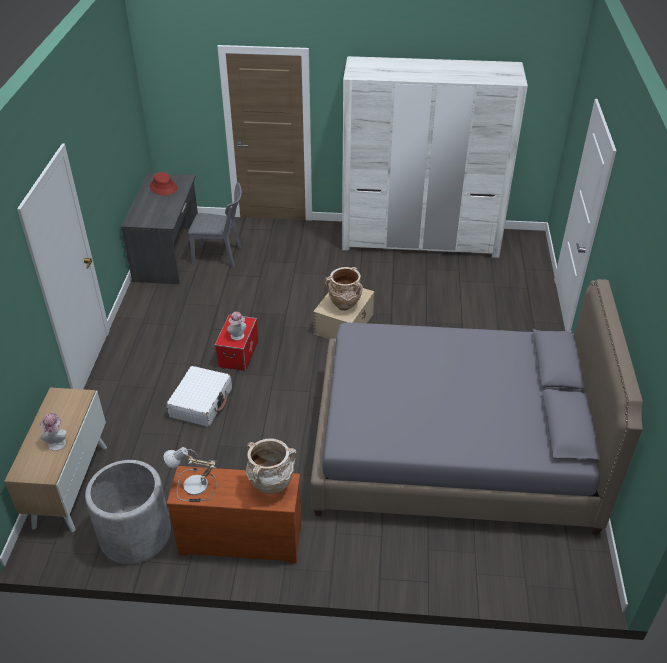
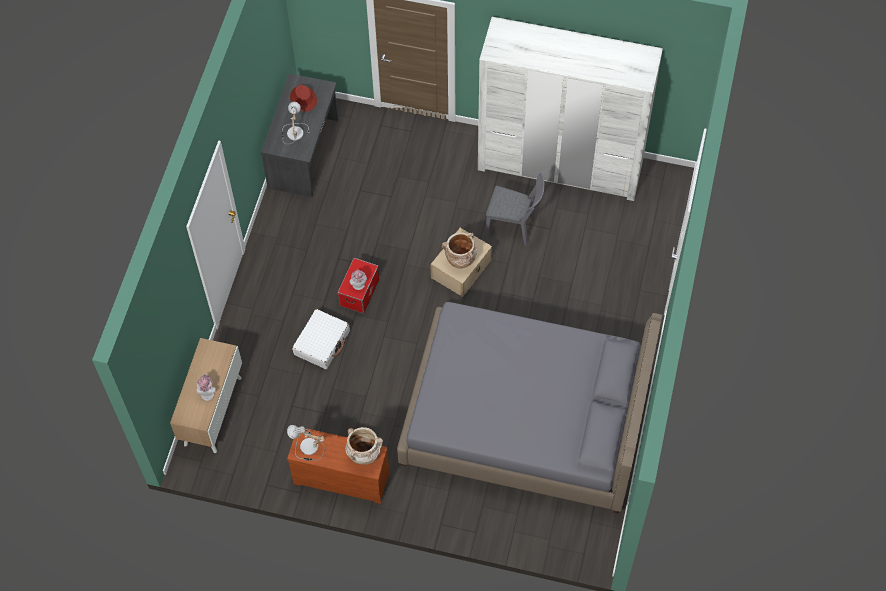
camera: 10 degrees right, 20 degrees up
grey planter [85,460,171,564] -> none
grey chair [188,182,242,267] -> grey chair moved to [485,172,545,246]
none -> table lamp [282,102,310,144]

